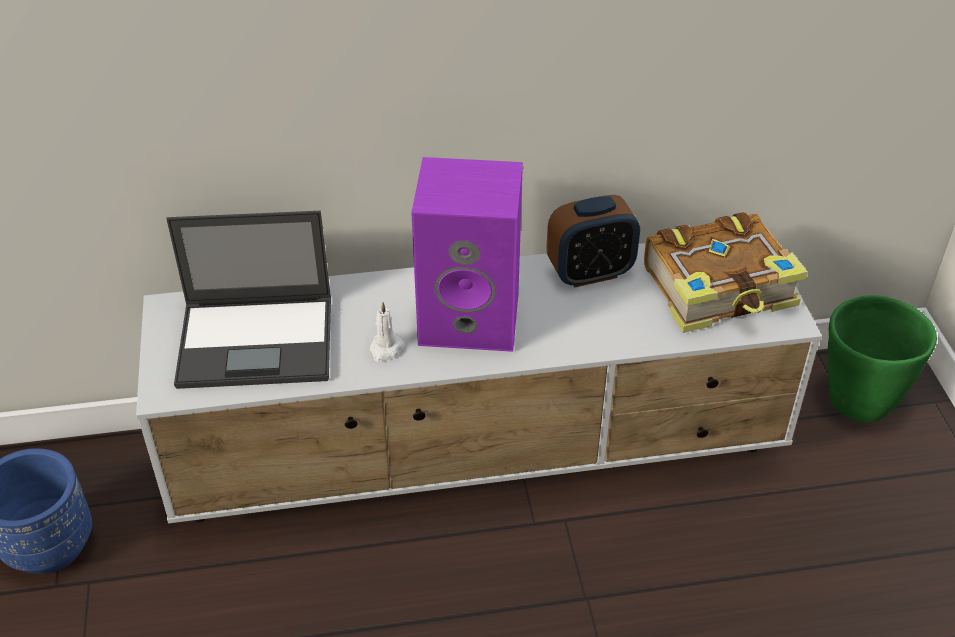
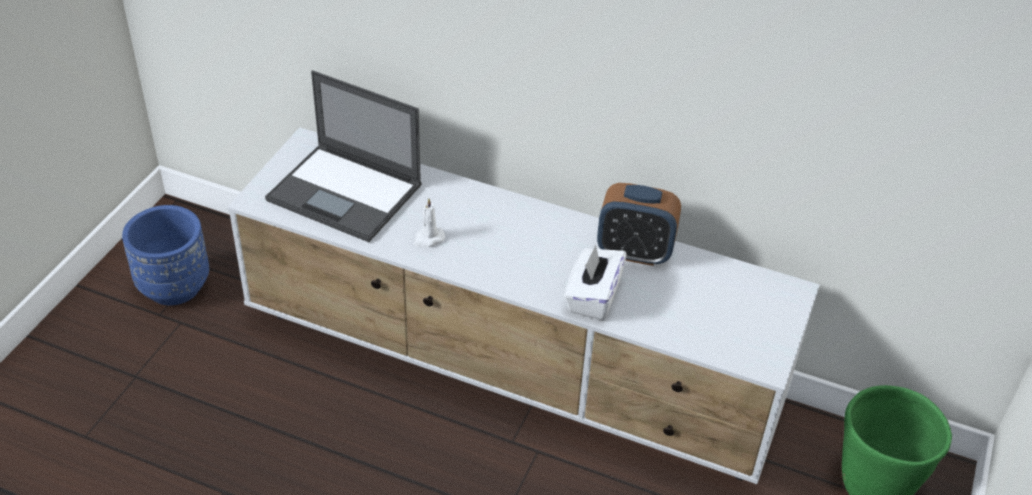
camera: 30 degrees right, 0 degrees up
purple speaker [411,157,523,352] -> none
book [644,212,808,333] -> none
none -> white tissue box [564,245,627,320]

